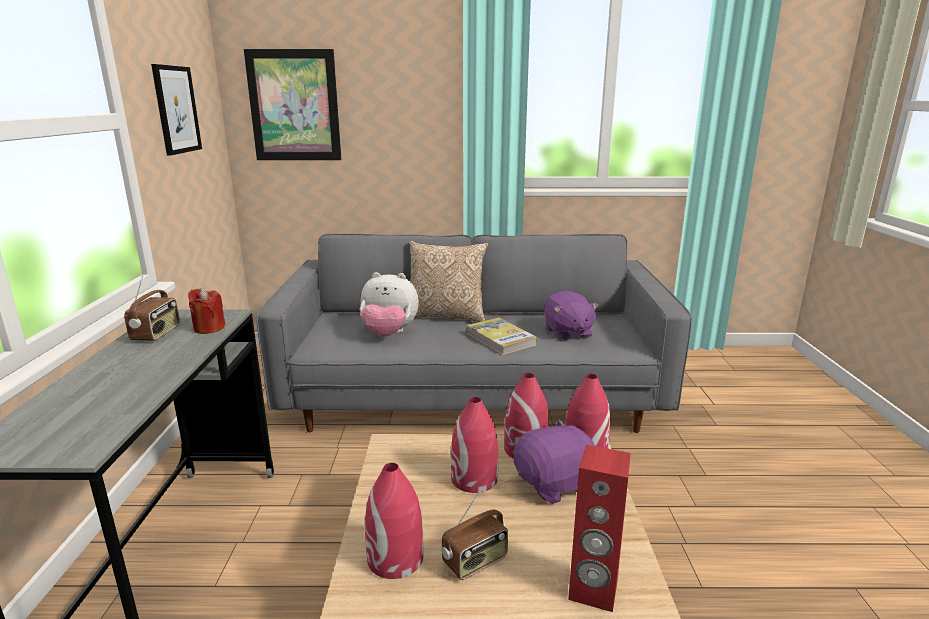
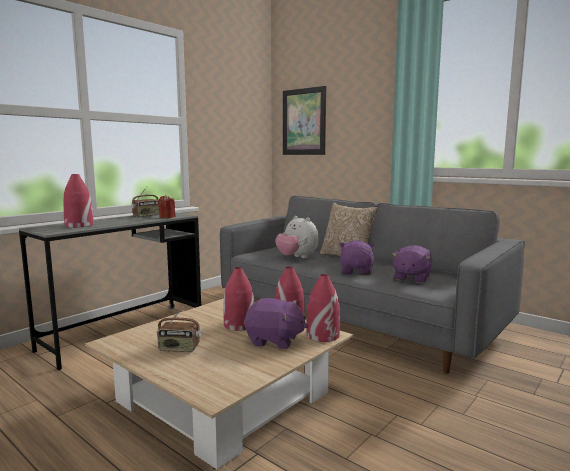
camera: 40 degrees right, 10 degrees down
picture [151,64,202,155] -> none
red vase [365,463,424,579] -> red vase moved to [63,174,94,228]
book [466,318,537,355] -> purple plush toy [339,240,374,275]
red speaker [568,445,631,612] -> none

